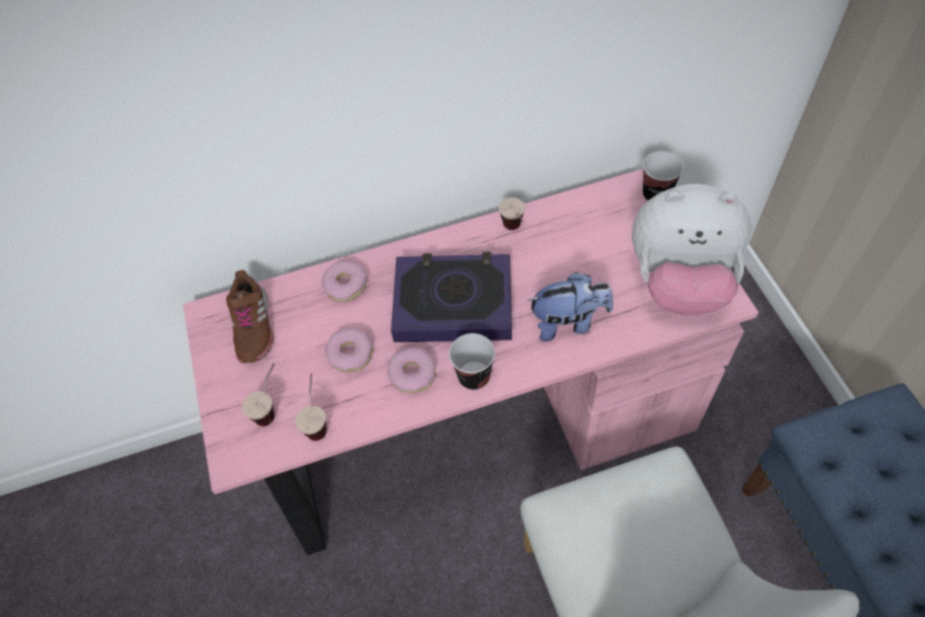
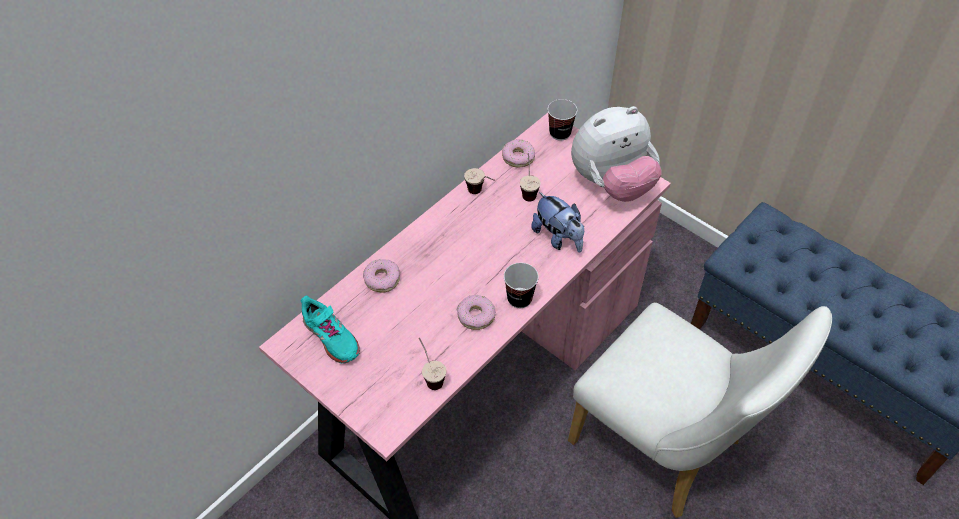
camera: 35 degrees left, 5 degrees down
brown shoe [226,270,273,363] -> turquoise shoe [300,296,360,364]
cup [242,363,275,426] -> cup moved to [520,153,541,201]
donut [325,328,373,373] -> donut moved to [502,139,535,167]
book [391,252,512,342] -> none
plush toy [528,272,613,342] -> plush toy turned 90 degrees clockwise [531,192,584,252]

